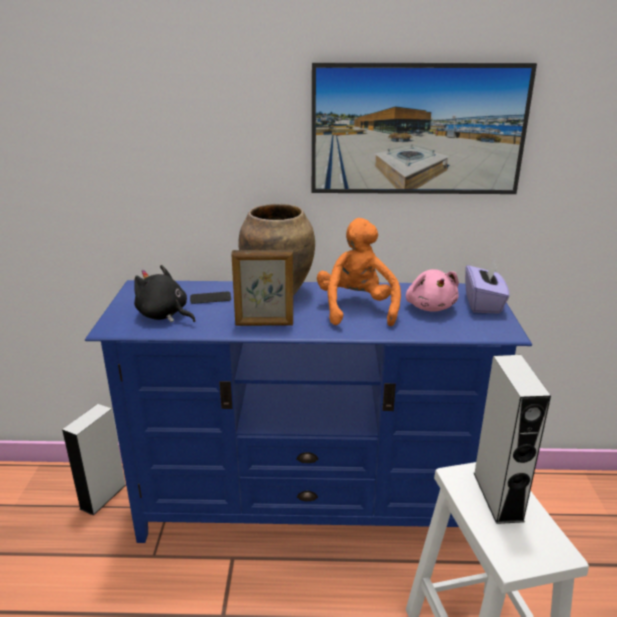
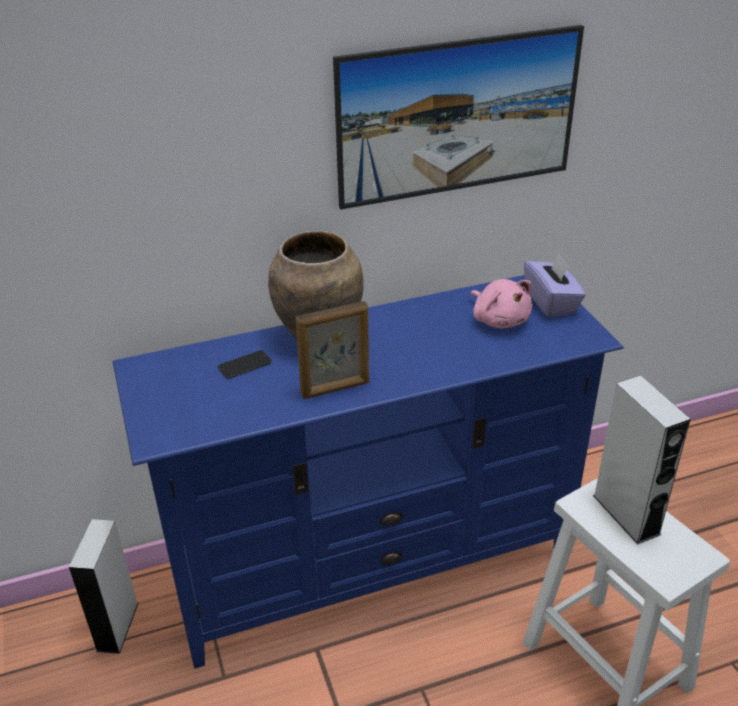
camera: 20 degrees left, 10 degrees up
black plush toy [134,265,196,322] -> none
orange plush toy [317,218,401,326] -> none

